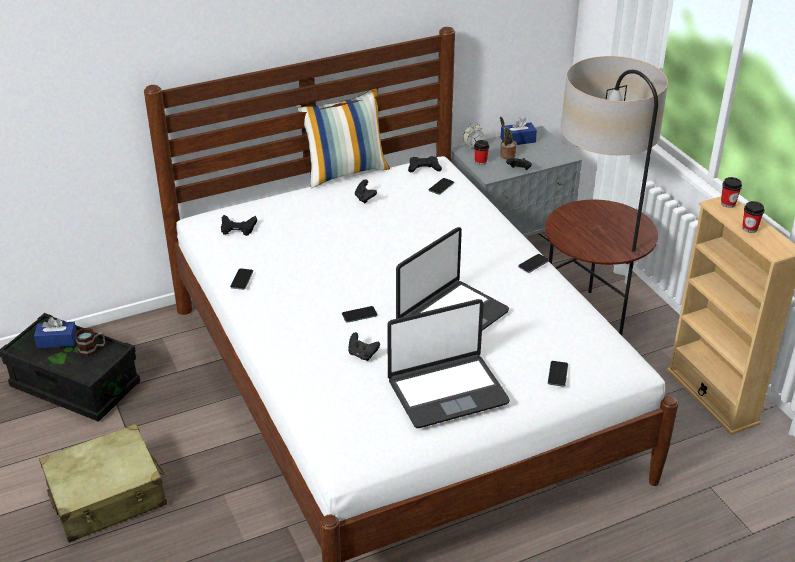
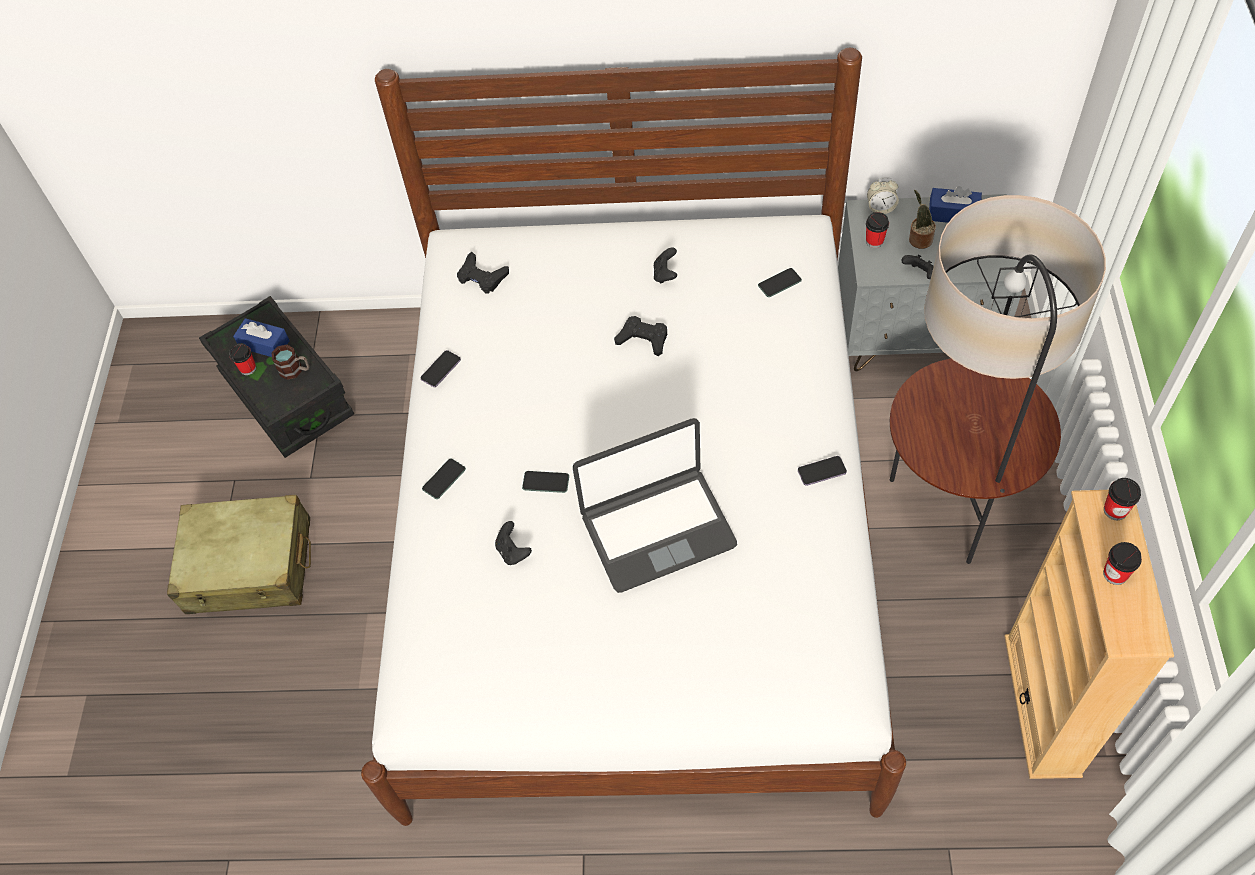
camera: 30 degrees right, 20 degrees up
pillow [297,88,390,188] -> none
laptop [387,299,510,428] -> none
black game controller [408,156,442,172] -> black game controller moved to [614,316,667,356]
phone [548,361,568,387] -> phone moved to [422,458,466,499]
none -> cup [229,343,256,375]

